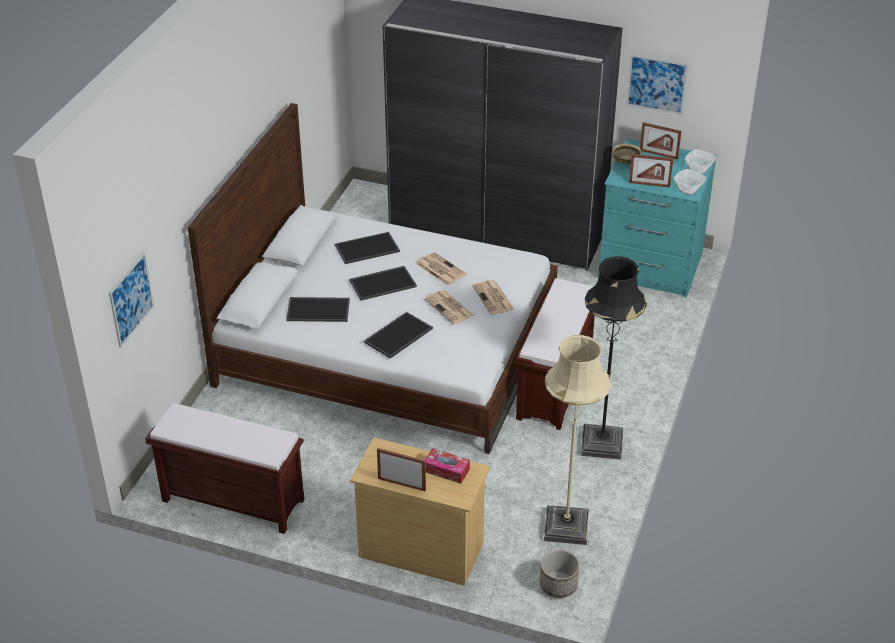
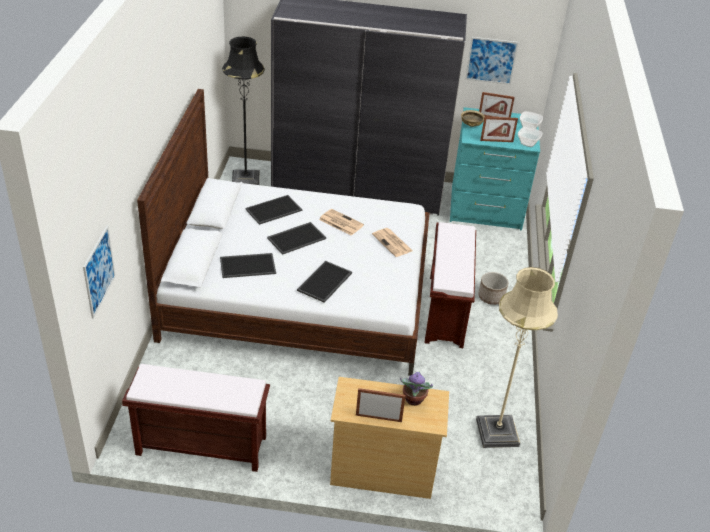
camera: 15 degrees left, 0 degrees up
newspaper [424,290,474,325] -> none
tissue box [425,448,470,484] -> potted plant [400,371,433,406]
planter [540,550,580,598] -> planter moved to [478,272,508,305]
black floor lamp [581,256,647,460] -> black floor lamp moved to [222,36,265,185]

